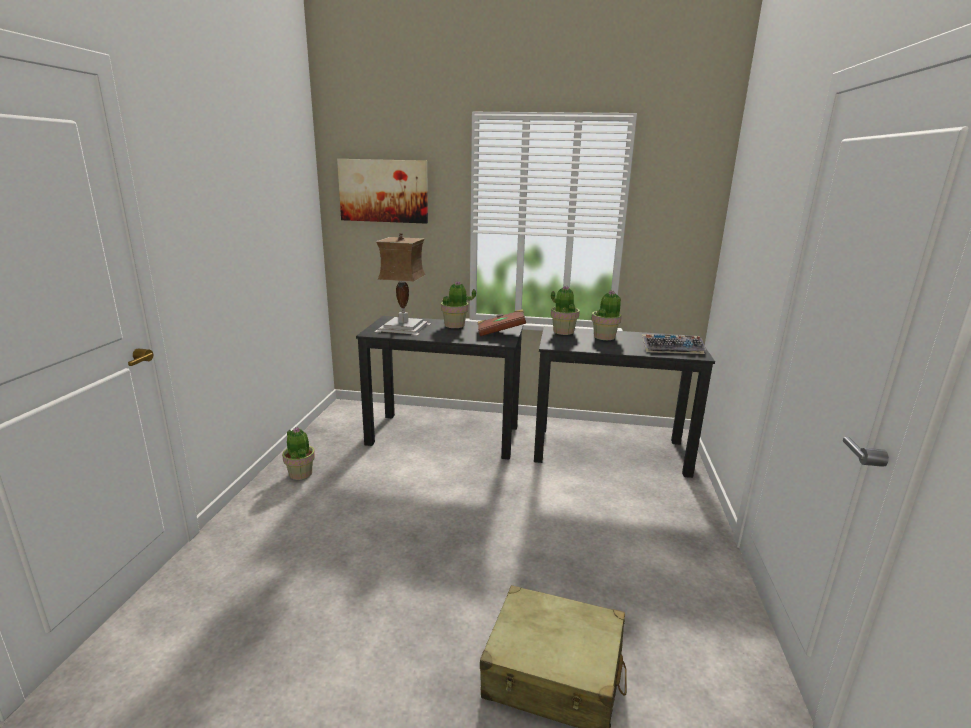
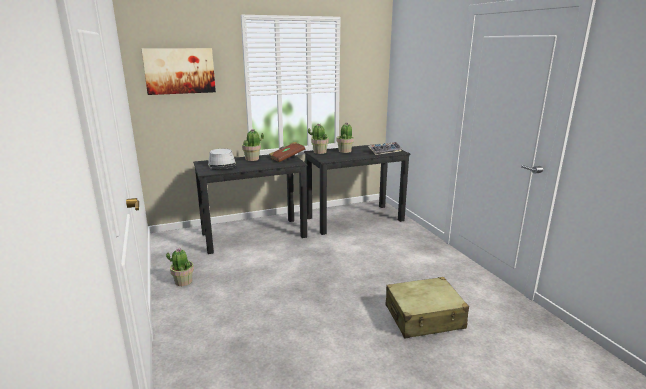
camera: 30 degrees left, 0 degrees up
table lamp [374,233,431,336] -> grey hat [208,149,236,169]

